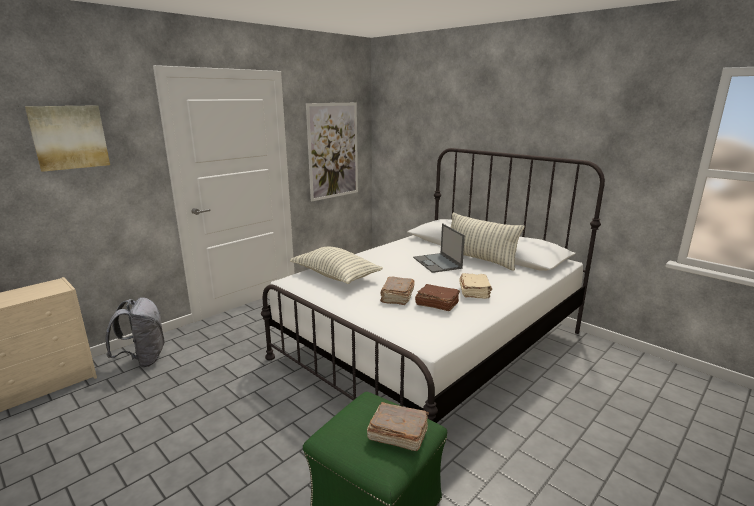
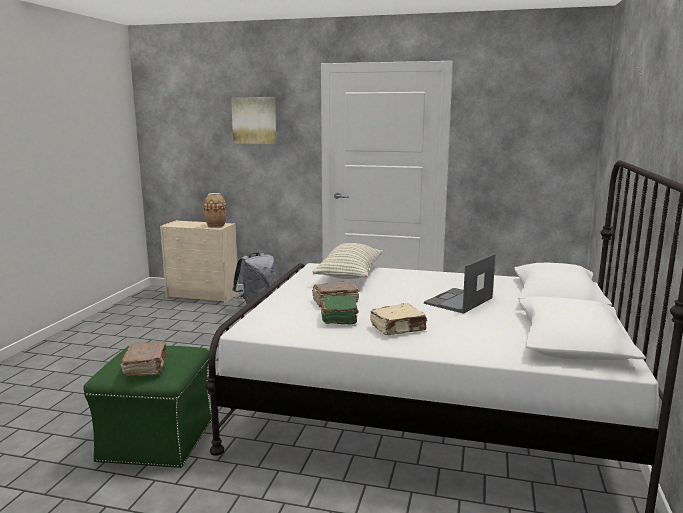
camera: 60 degrees right, 5 degrees down
picture [306,103,358,201] -> none
brown book [415,284,460,311] -> green book [321,295,359,325]
pillow [451,213,524,270] -> none
none -> vase [204,193,226,228]

